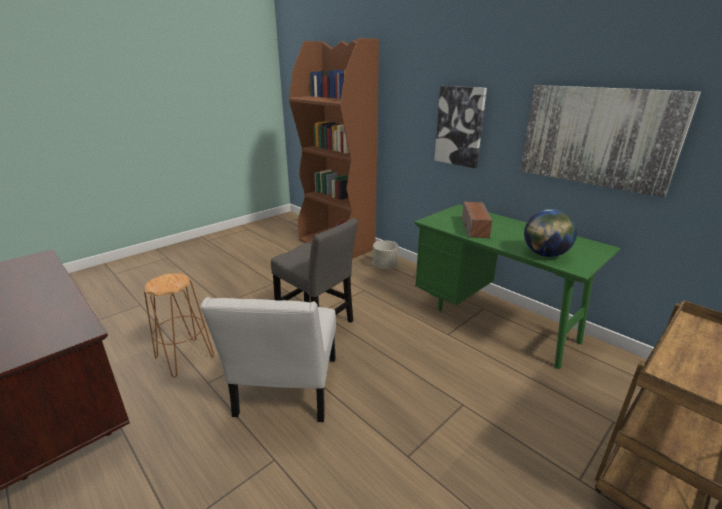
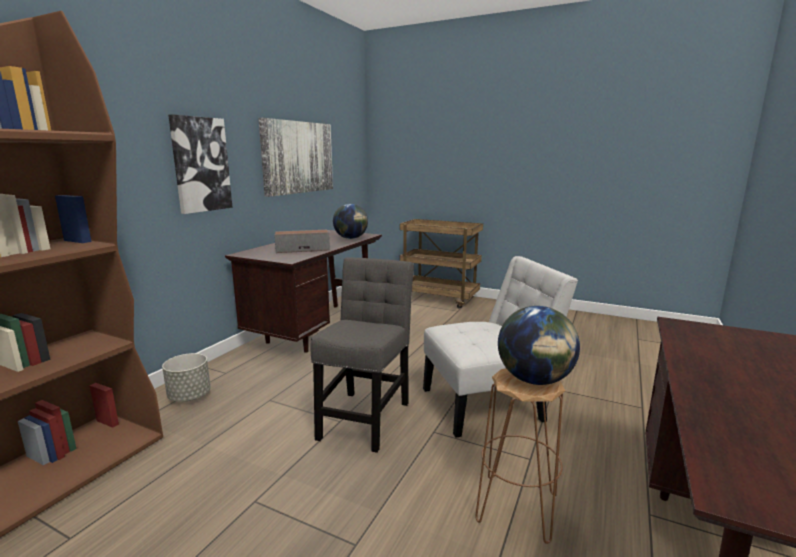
camera: 110 degrees left, 10 degrees down
green desk [414,204,621,369] -> brown desk [225,230,382,353]
none -> globe [498,306,580,385]

